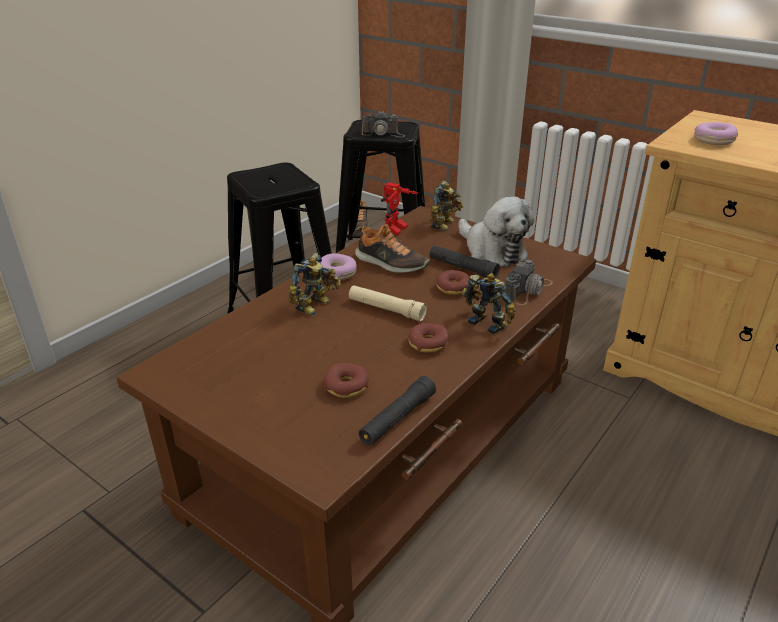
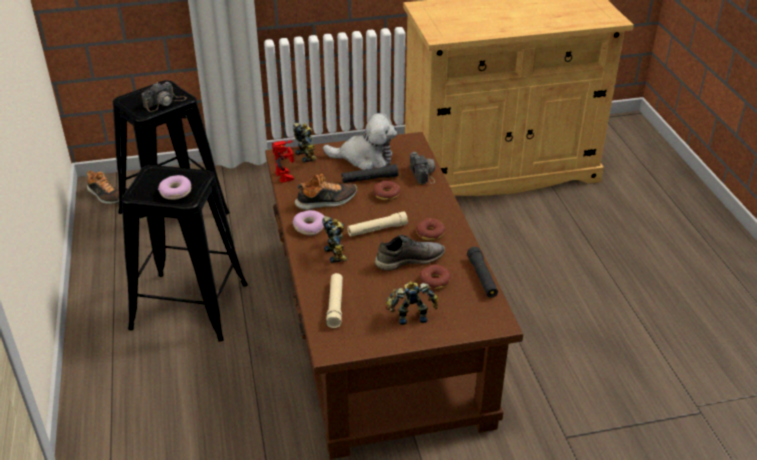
camera: 50 degrees left, 5 degrees up
toy robot [462,273,516,334] -> toy robot moved to [386,281,438,325]
donut [694,122,738,145] -> donut moved to [158,175,191,200]
none -> beige flashlight [326,273,343,328]
none -> grey shoe [375,235,445,271]

